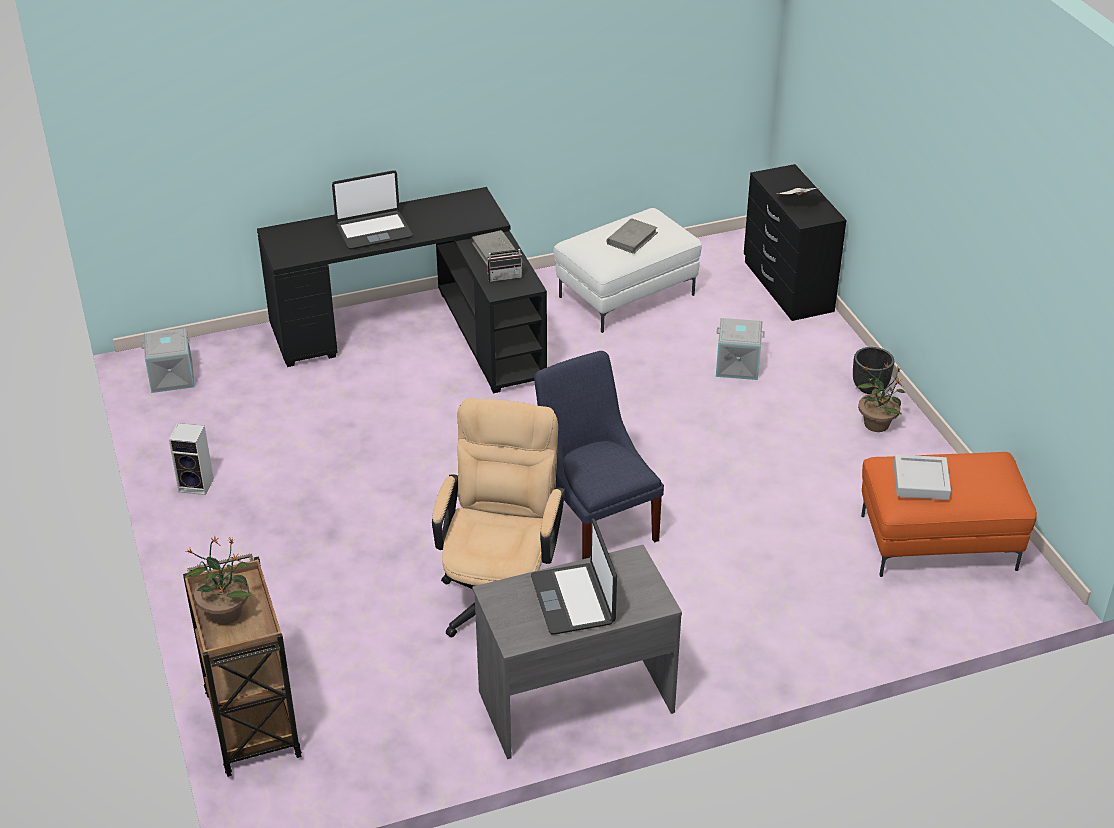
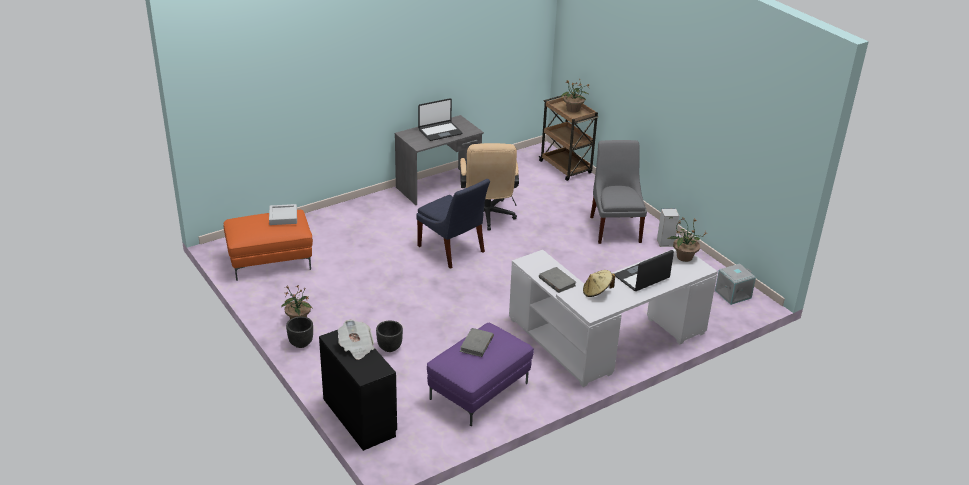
camera: 165 degrees right, 5 degrees down
black desk [257,187,547,394] -> white desk [509,249,718,387]
radio [487,239,523,282] -> none
laptop [531,518,617,635] -> laptop turned 90 degrees clockwise [418,98,462,141]
white ottoman [553,208,702,333] -> purple ottoman [427,323,534,426]
grey storage box [716,318,765,380] -> black planter [376,321,403,352]
none -> beige hat [583,270,615,297]
none -> grey chair [590,140,647,244]
none -> potted plant [667,217,707,262]

